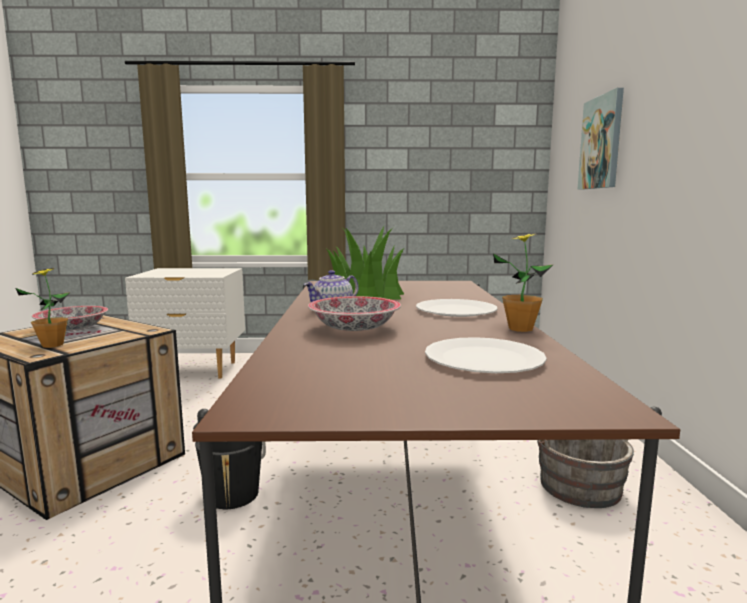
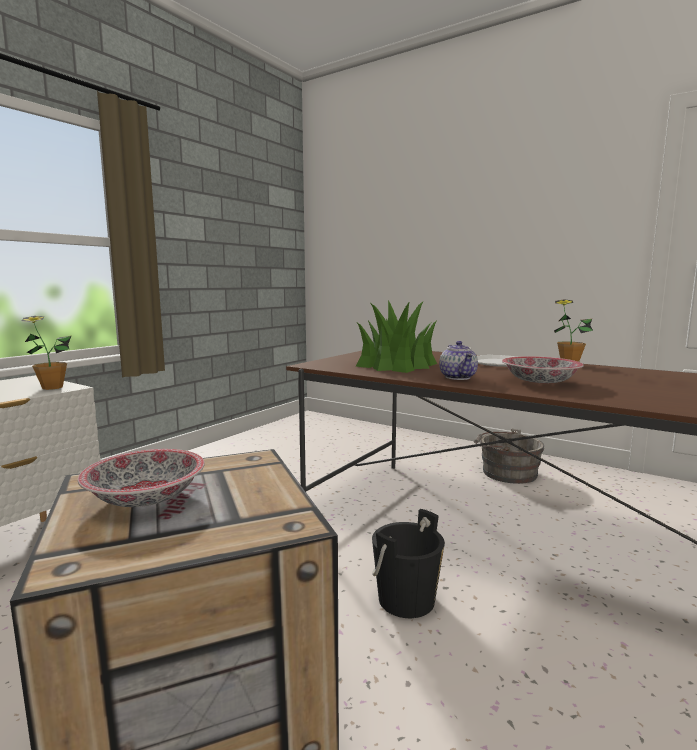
camera: 55 degrees left, 0 degrees up
potted plant [16,268,70,348] -> potted plant moved to [22,316,72,390]
white plate [425,337,547,373] -> none
picture [578,88,624,190] -> none

